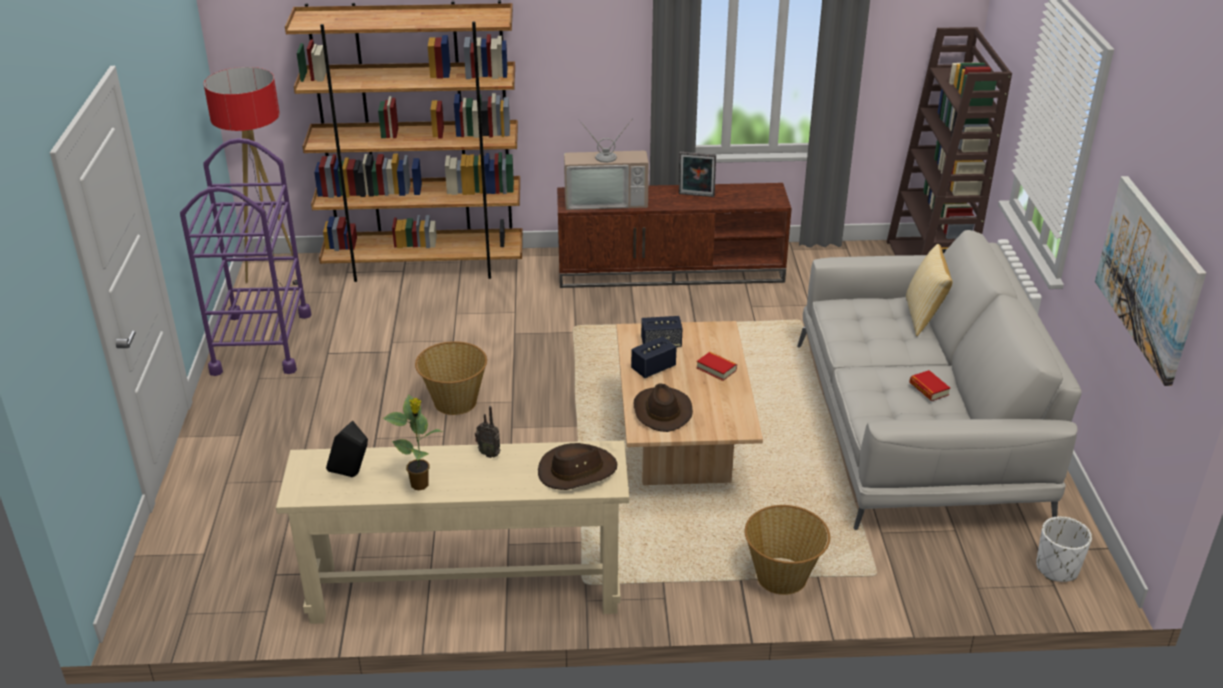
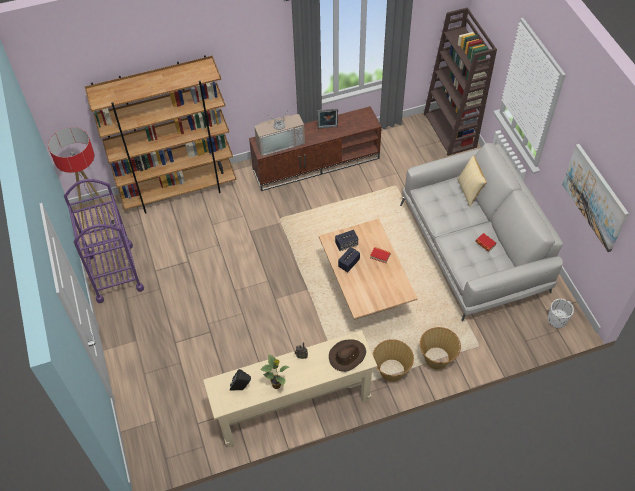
camera: 15 degrees left, 20 degrees up
basket [415,341,487,415] -> basket moved to [373,339,414,382]
brown hat [634,383,693,432] -> none

